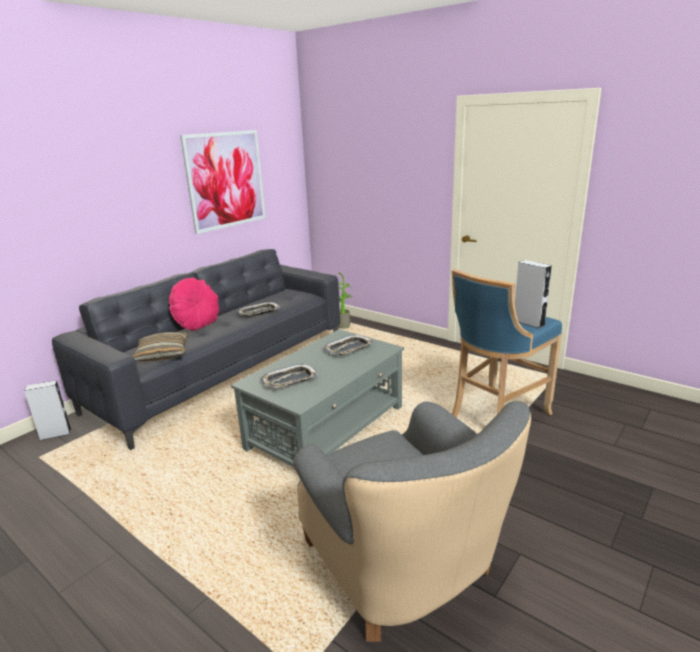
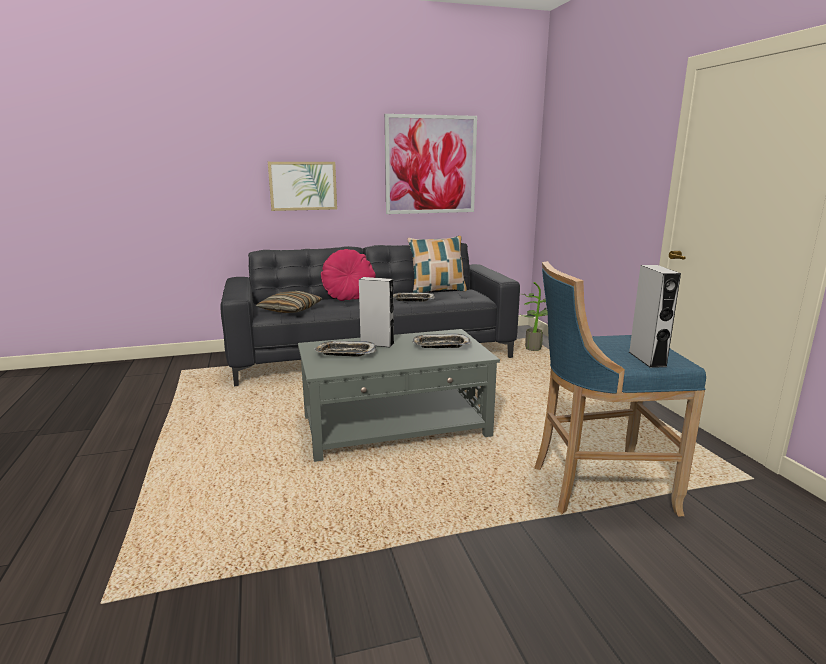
camera: 35 degrees right, 5 degrees down
grey speaker [24,380,71,441] -> grey speaker moved to [359,277,394,348]
grey armchair [293,401,531,642] -> none
none -> picture [268,162,337,211]
none -> pillow [408,236,467,293]

